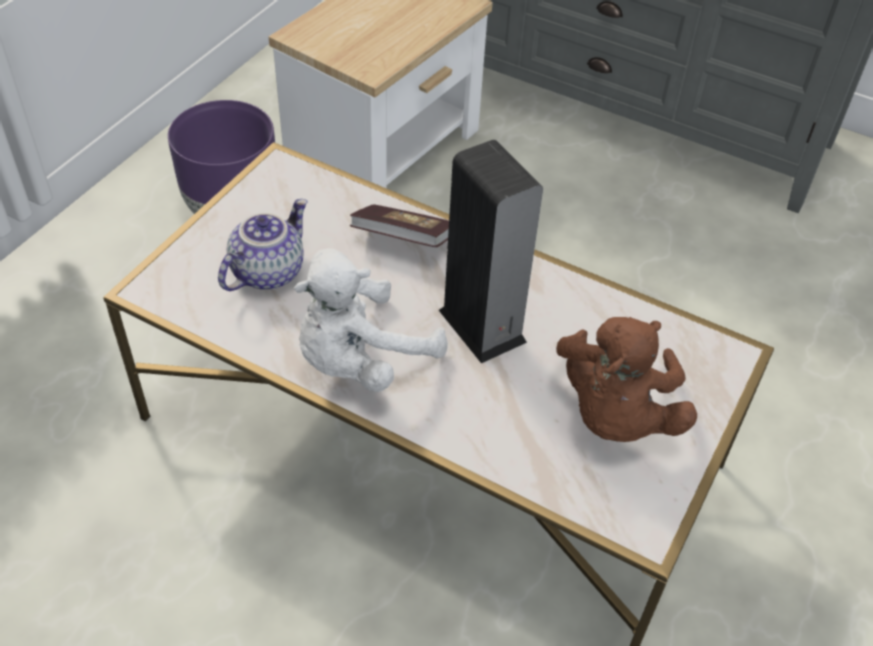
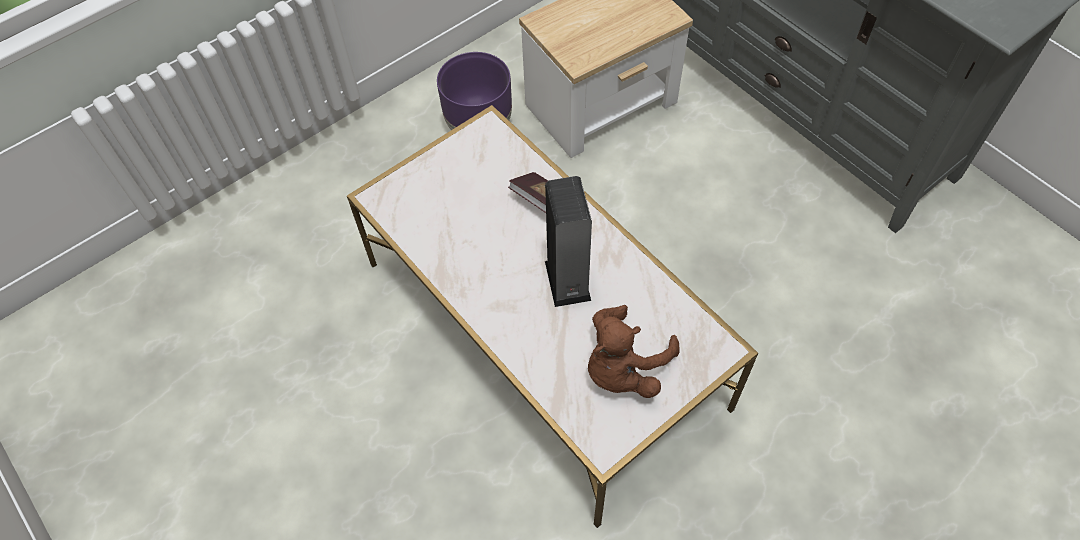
camera: 25 degrees right, 10 degrees up
teapot [218,199,308,291] -> none
white plush toy [293,248,448,392] -> none

